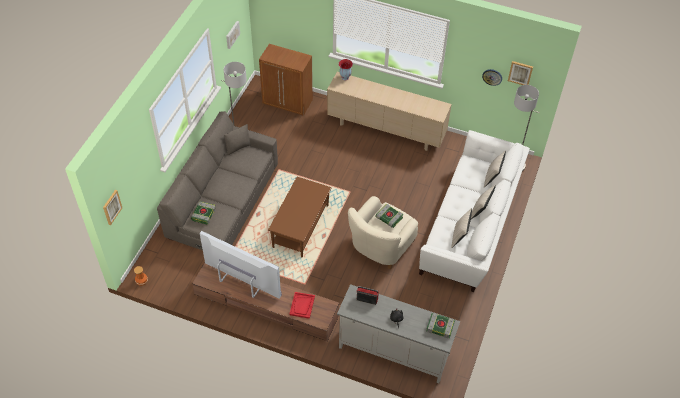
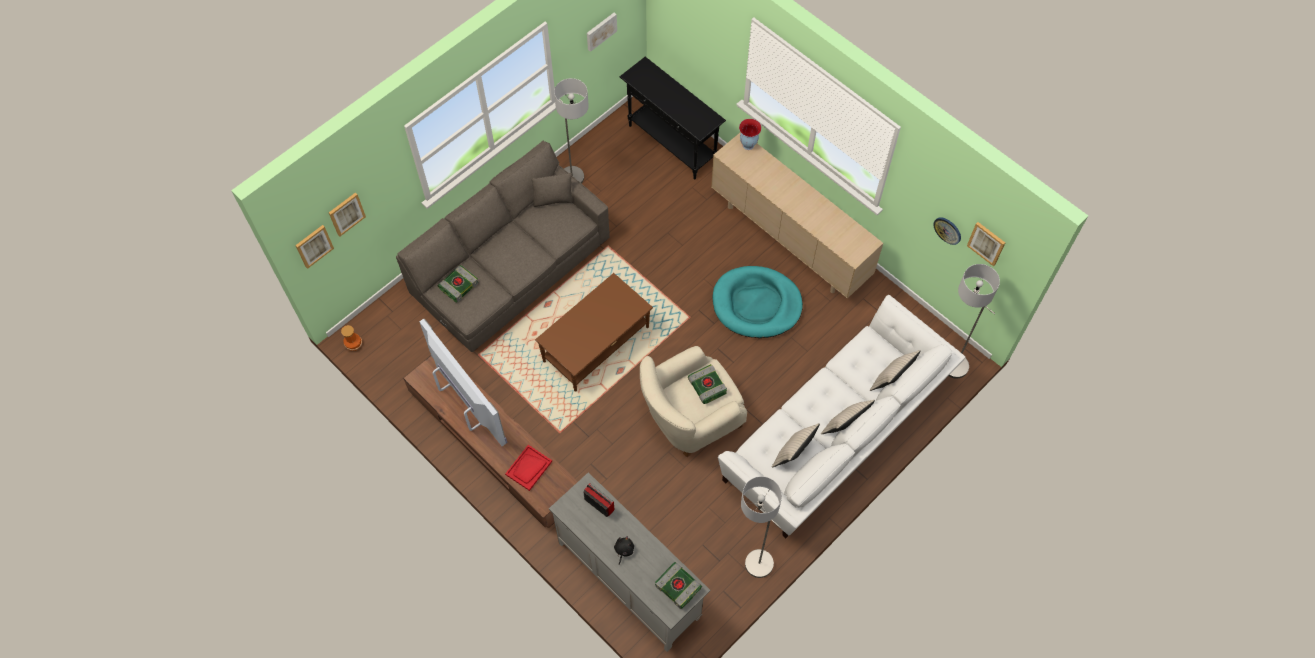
camera: 25 degrees right, 10 degrees up
brown cabinet [259,44,313,116] -> black console table [620,57,726,179]
none -> picture [329,192,366,237]
none -> turquoise dog bed [713,266,803,338]
none -> grey floor lamp [741,476,782,578]

